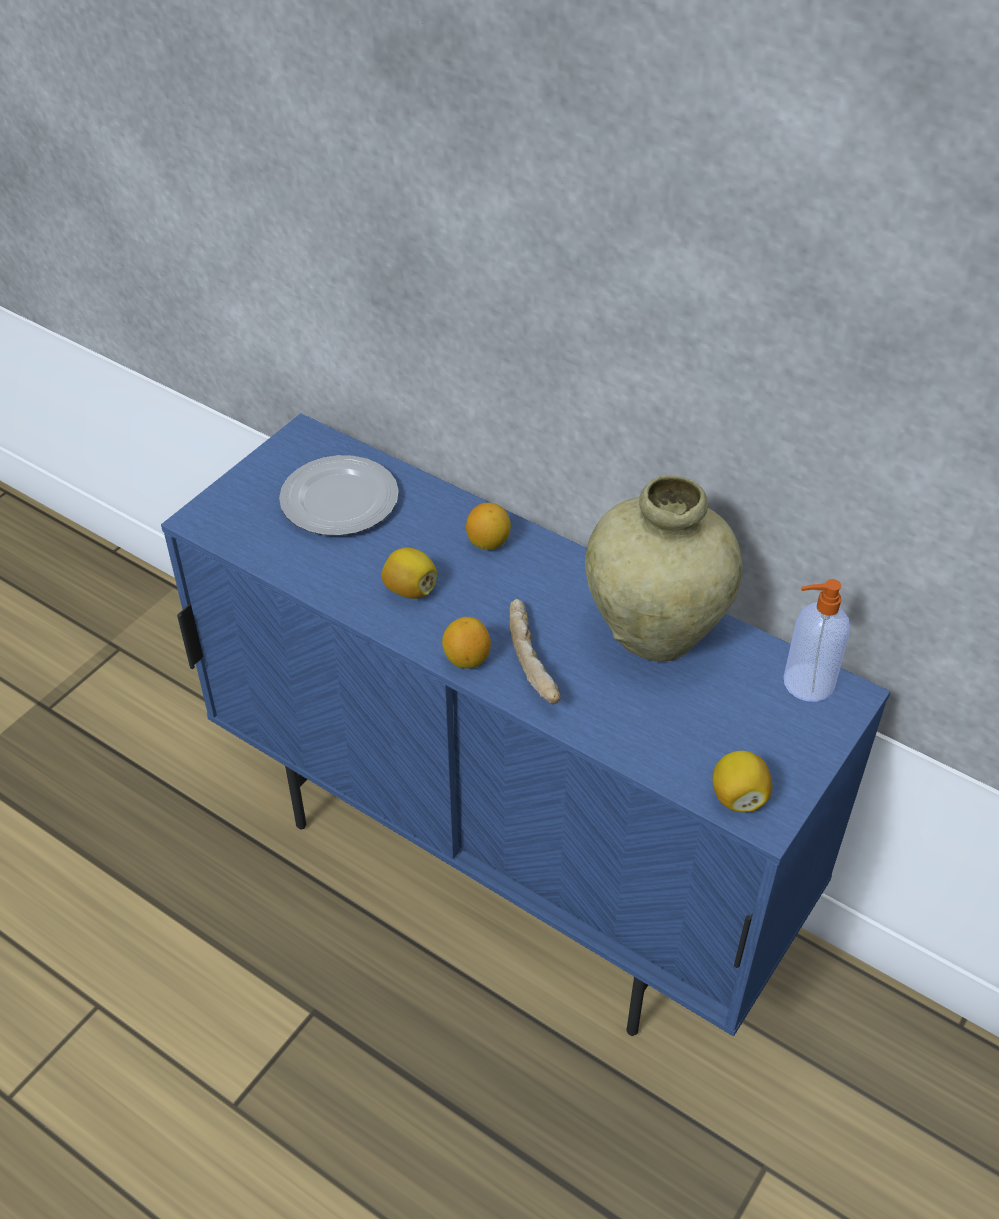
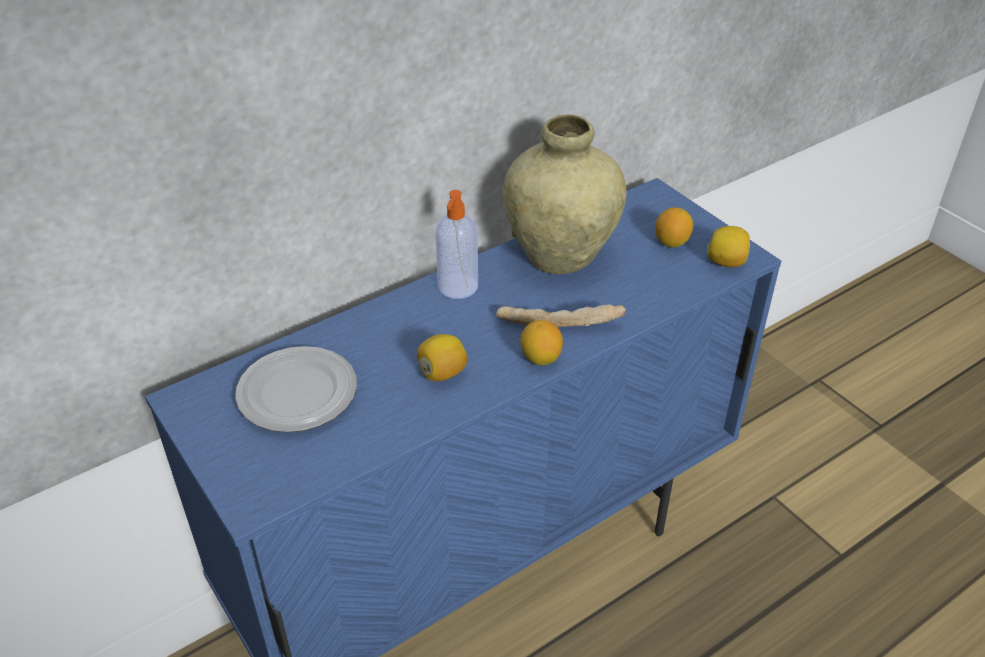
camera: 70 degrees left, 5 degrees down
lemon [466,503,511,550] -> lemon moved to [655,207,693,248]
soap dispenser [784,579,850,702] -> soap dispenser moved to [435,190,478,299]

